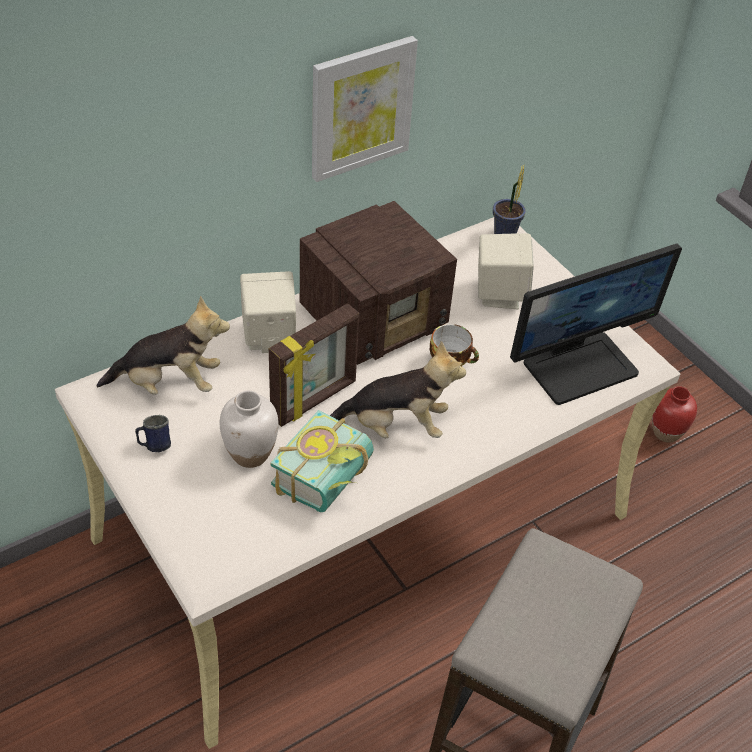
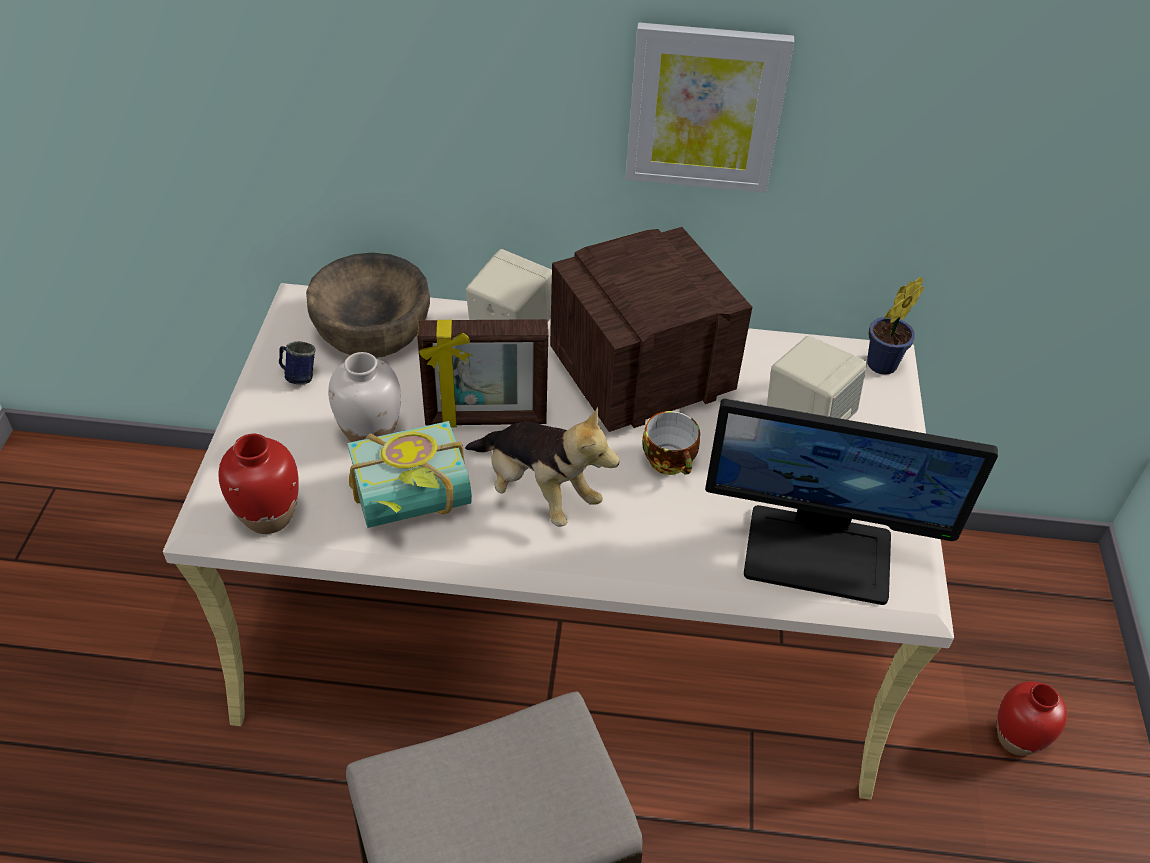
camera: 40 degrees right, 0 degrees up
plush toy [97,296,230,395] -> brown bowl [306,253,430,358]
radio [300,201,457,365] -> radio turned 150 degrees clockwise [550,227,752,432]
none -> red vase [218,434,299,534]

